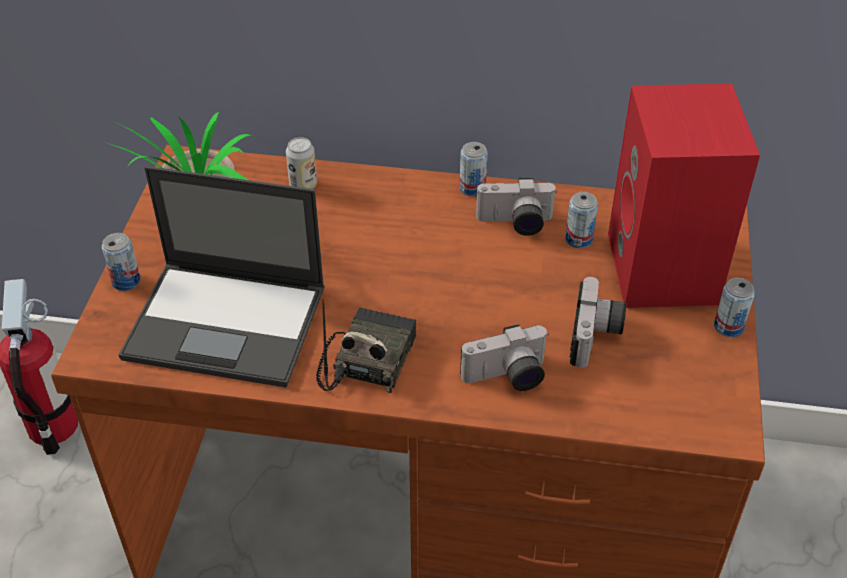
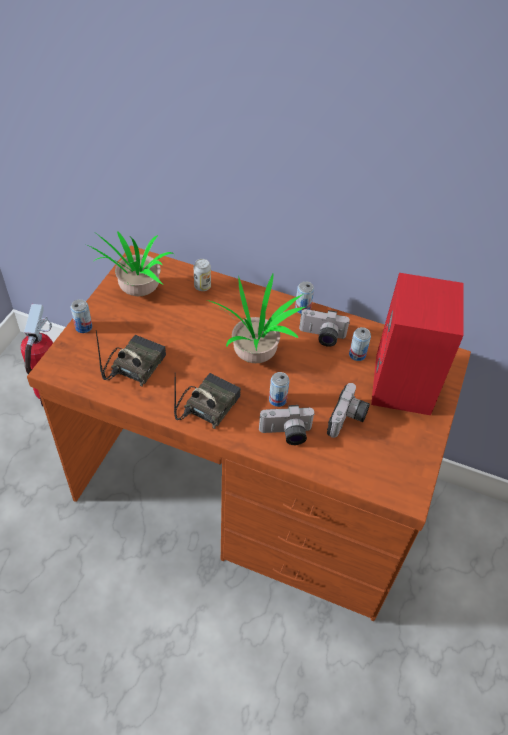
camera: 10 degrees right, 5 degrees up
laptop [119,166,325,387] -> radio [96,330,166,387]
can [714,278,755,337] -> can moved to [269,372,290,407]
none -> potted plant [207,274,305,363]

